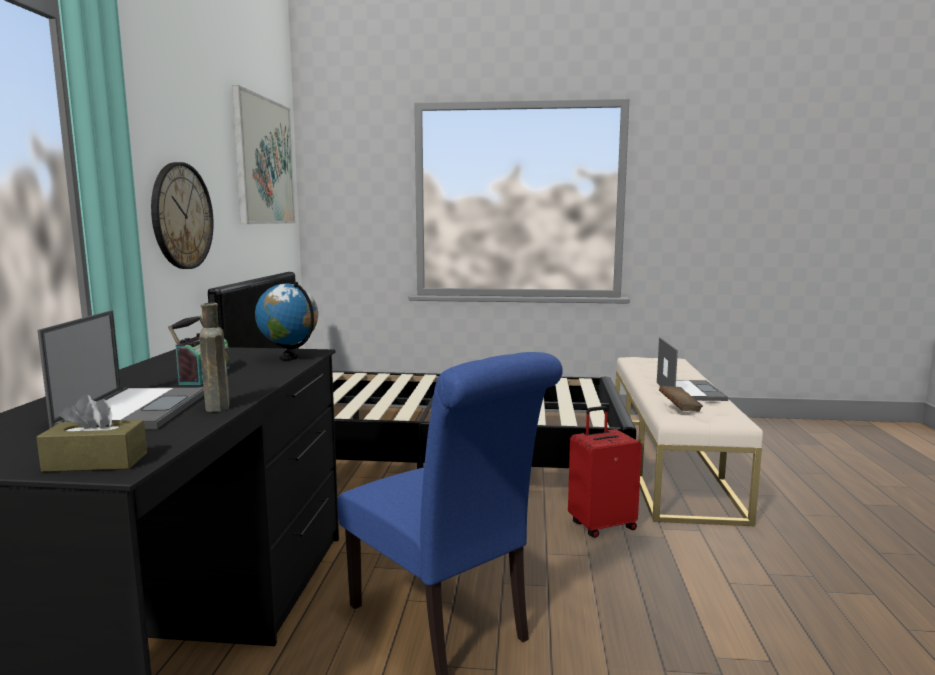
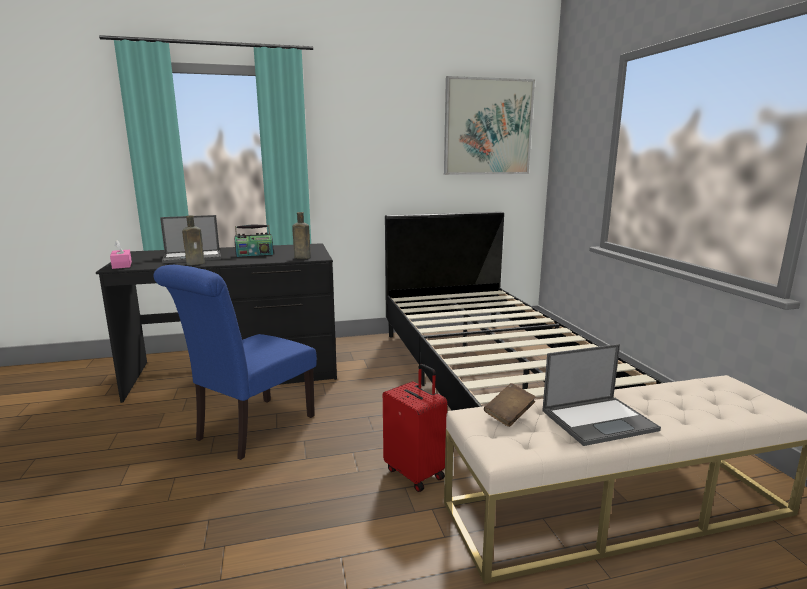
camera: 70 degrees right, 5 degrees up
brown tissue box [36,395,147,472] -> pink tissue box [110,240,132,269]
wall clock [151,162,213,269] -> none
globe [255,282,318,360] -> brown bottle [292,212,311,259]

